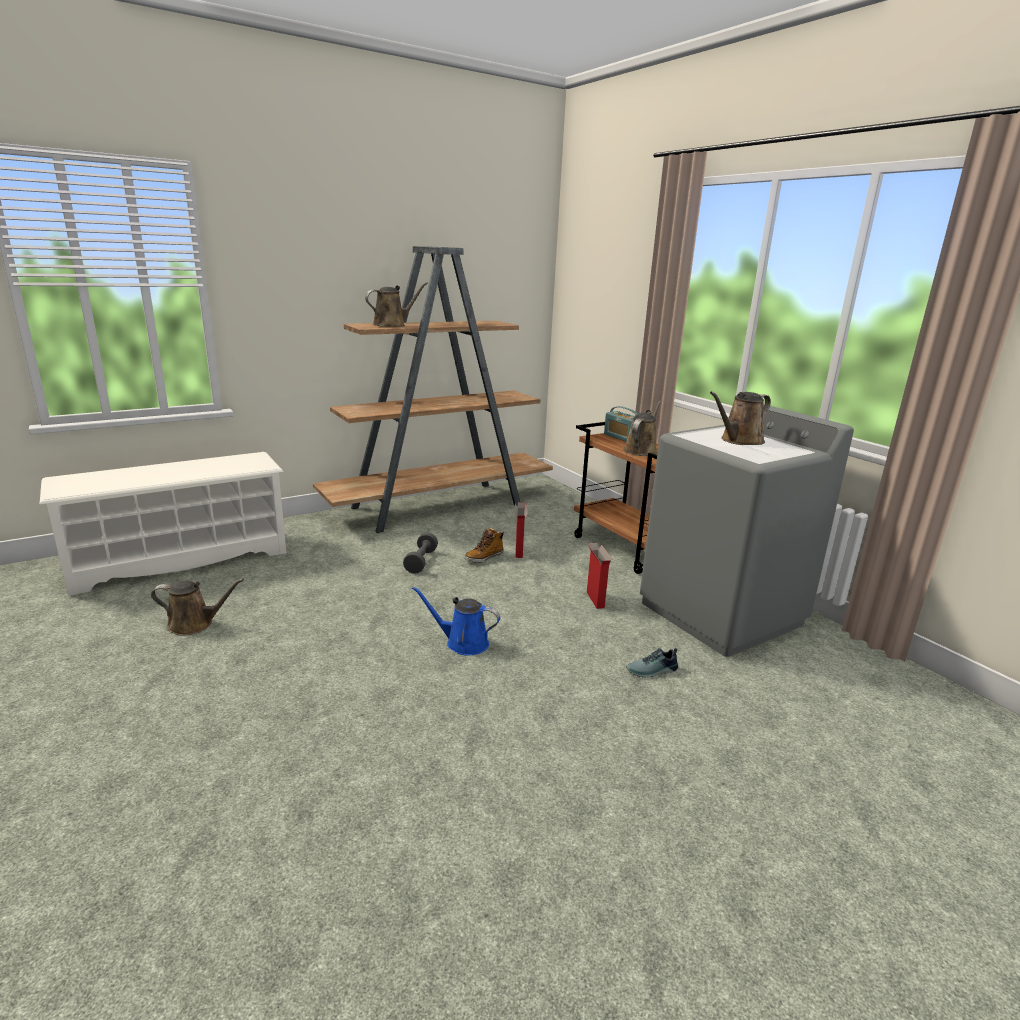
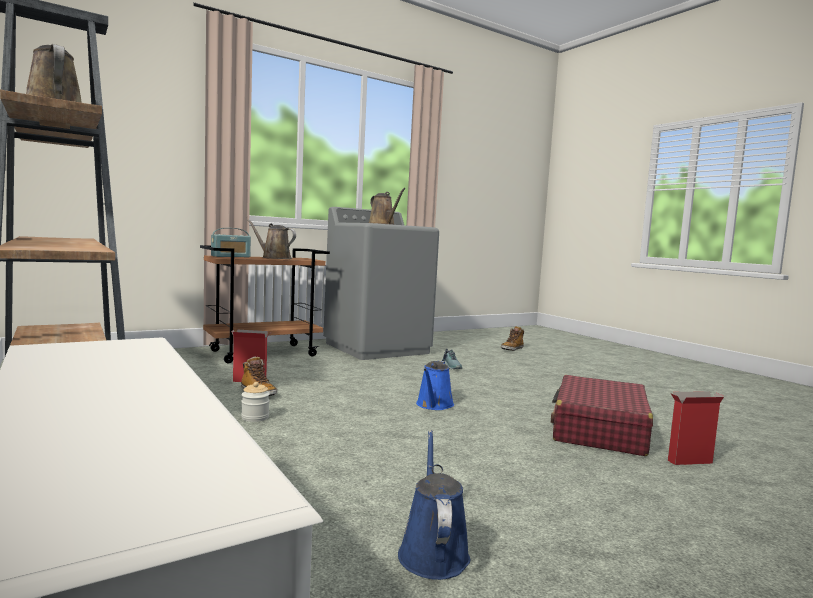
camera: 90 degrees left, 15 degrees down
brown watering can [151,579,244,636] -> blue watering can [398,430,470,580]
grey dumbbell [403,532,438,574] -> jar [241,382,270,422]
cardboard box [587,543,612,609] -> cardboard box moved to [668,391,724,465]
none -> boot [501,326,524,351]
none -> red suitcase [551,375,653,456]

